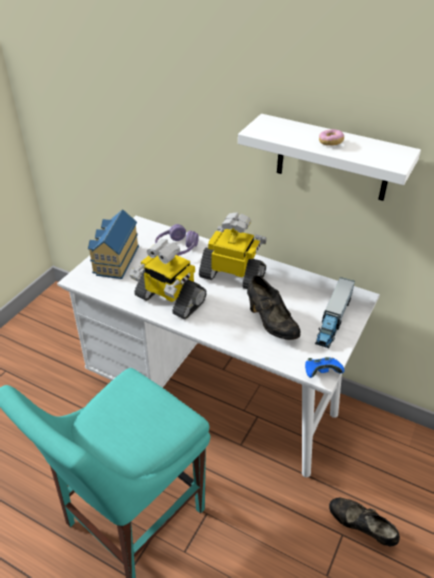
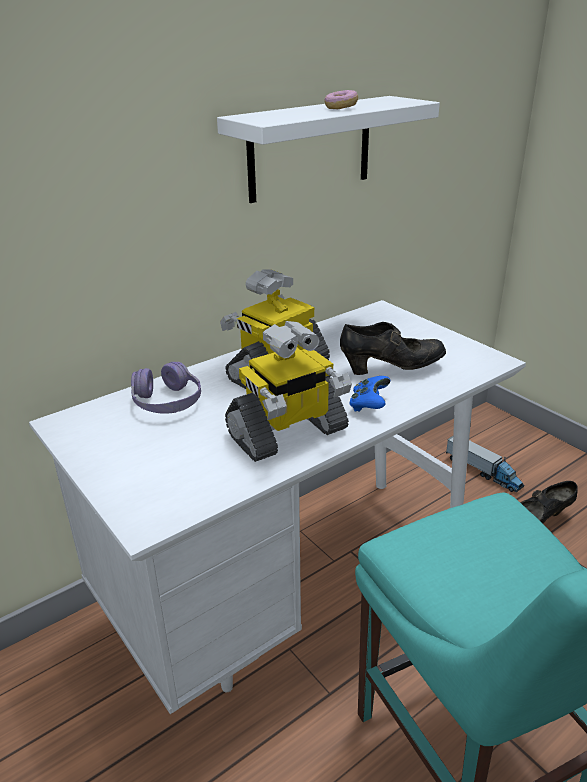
camera: 65 degrees left, 10 degrees down
toy house [88,209,139,279] -> none
blue game controller [305,357,344,378] -> blue game controller moved to [349,376,391,412]
toy truck [315,277,355,348] -> toy truck moved to [446,436,524,492]

